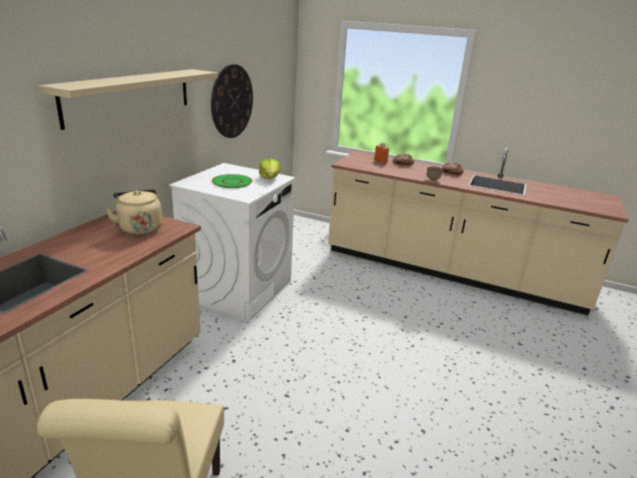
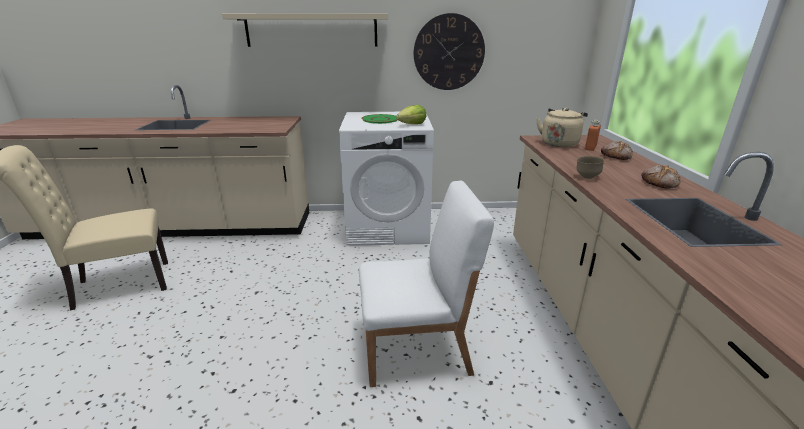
camera: 65 degrees right, 0 degrees up
beige kettle [106,189,162,235] -> beige kettle moved to [536,108,588,147]
none -> white chair [359,181,494,387]

